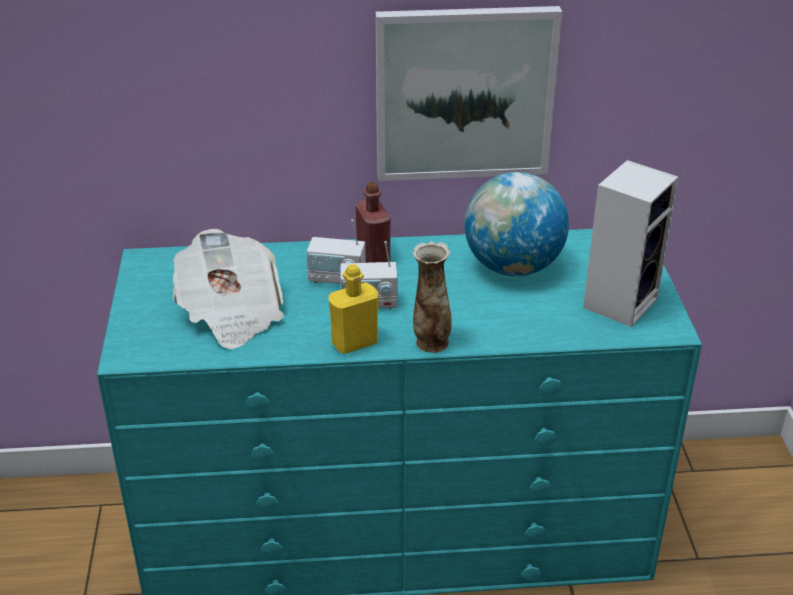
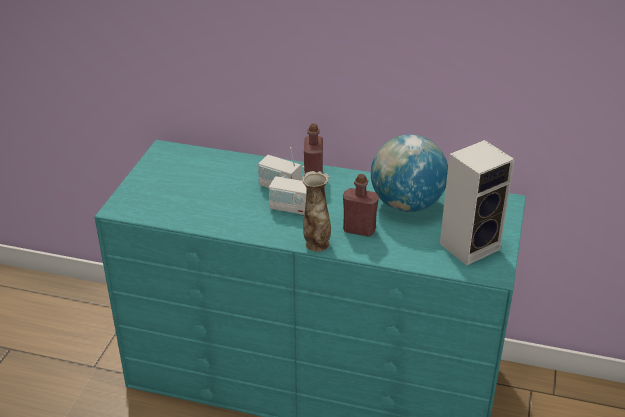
camera: 20 degrees right, 0 degrees up
newspaper [173,229,284,349] -> none
yellow bottle [328,264,379,354] -> none
picture [375,6,562,181] -> none
none -> red bottle [343,174,379,237]

